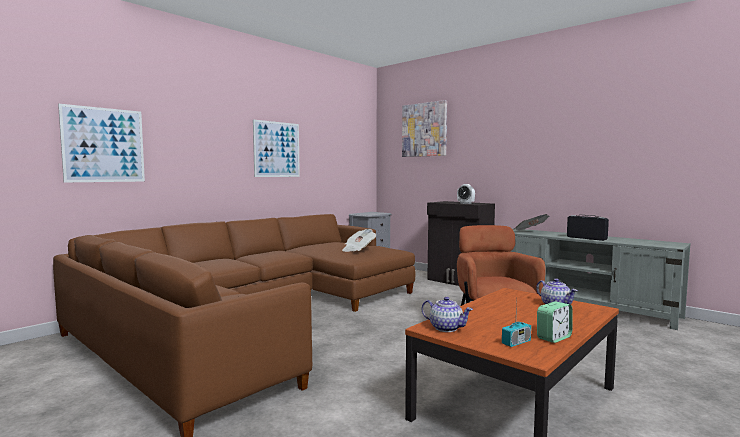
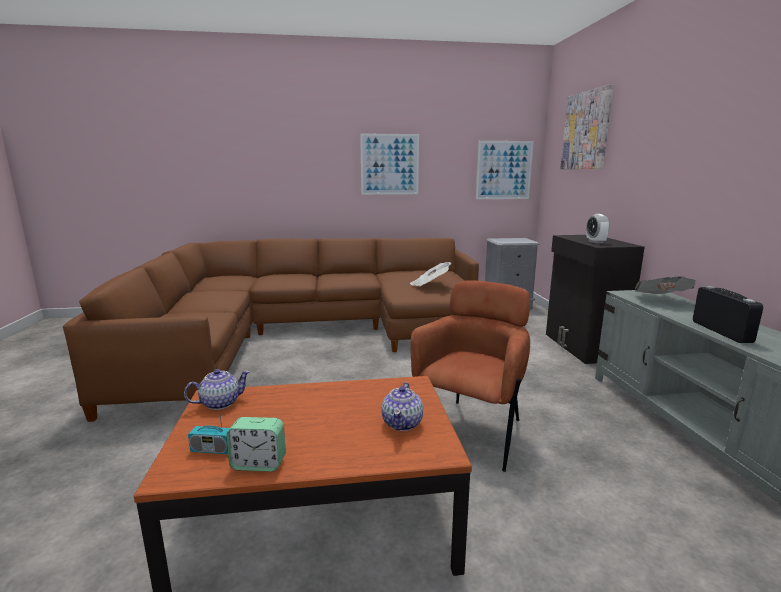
camera: 40 degrees right, 10 degrees up
picture [58,104,145,182] -> picture moved to [476,141,534,199]
teapot [422,297,473,332] -> teapot turned 105 degrees counterclockwise [184,369,251,410]

